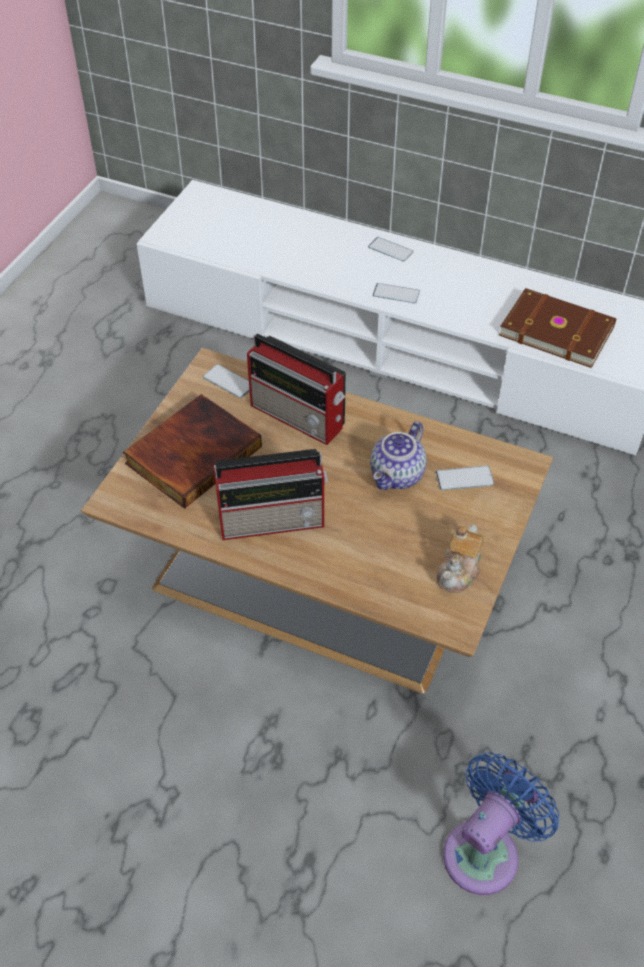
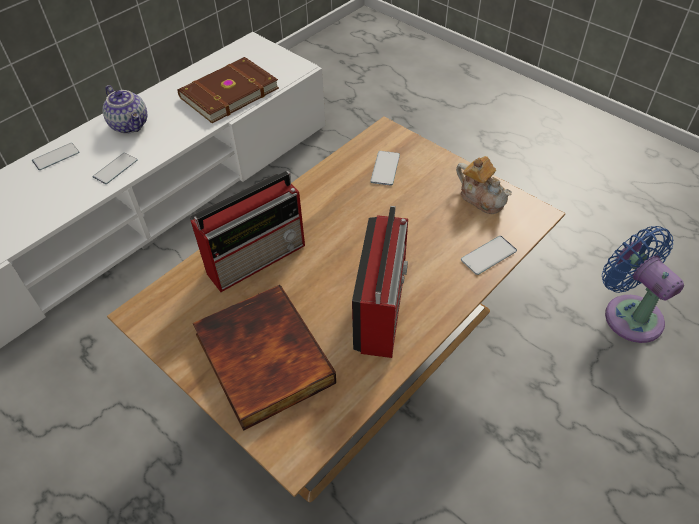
camera: 70 degrees left, 0 degrees up
phone [203,364,250,398] -> phone moved to [461,236,517,275]
teapot [370,421,427,490] -> teapot moved to [102,85,147,134]

